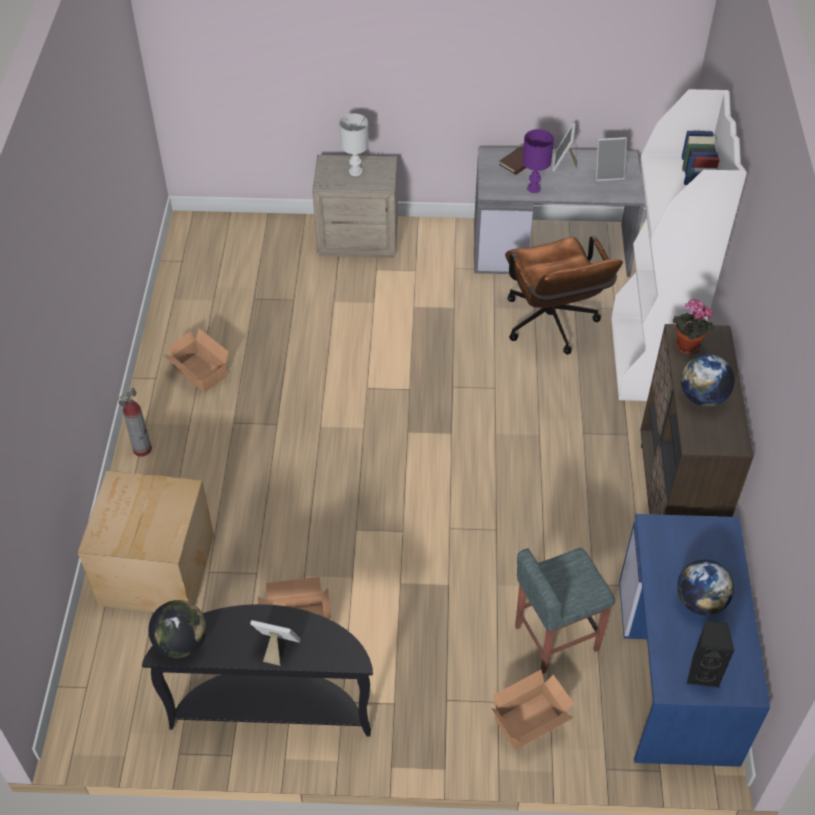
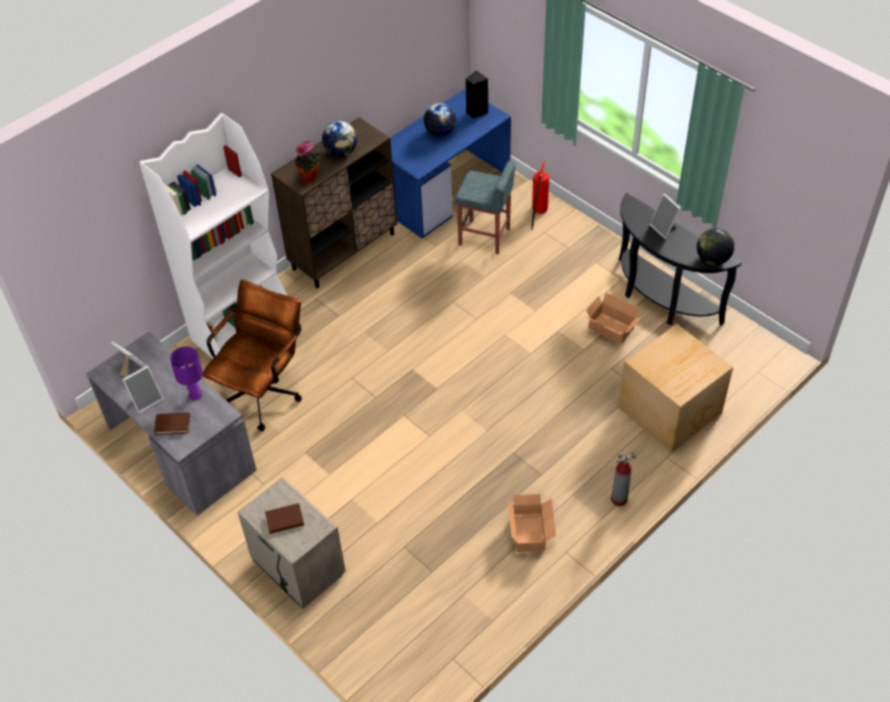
camera: 135 degrees left, 0 degrees up
white table lamp [339,114,369,176] -> brown book [265,503,304,534]
cardboard box [491,670,574,750] -> fire extinguisher [531,161,549,231]

